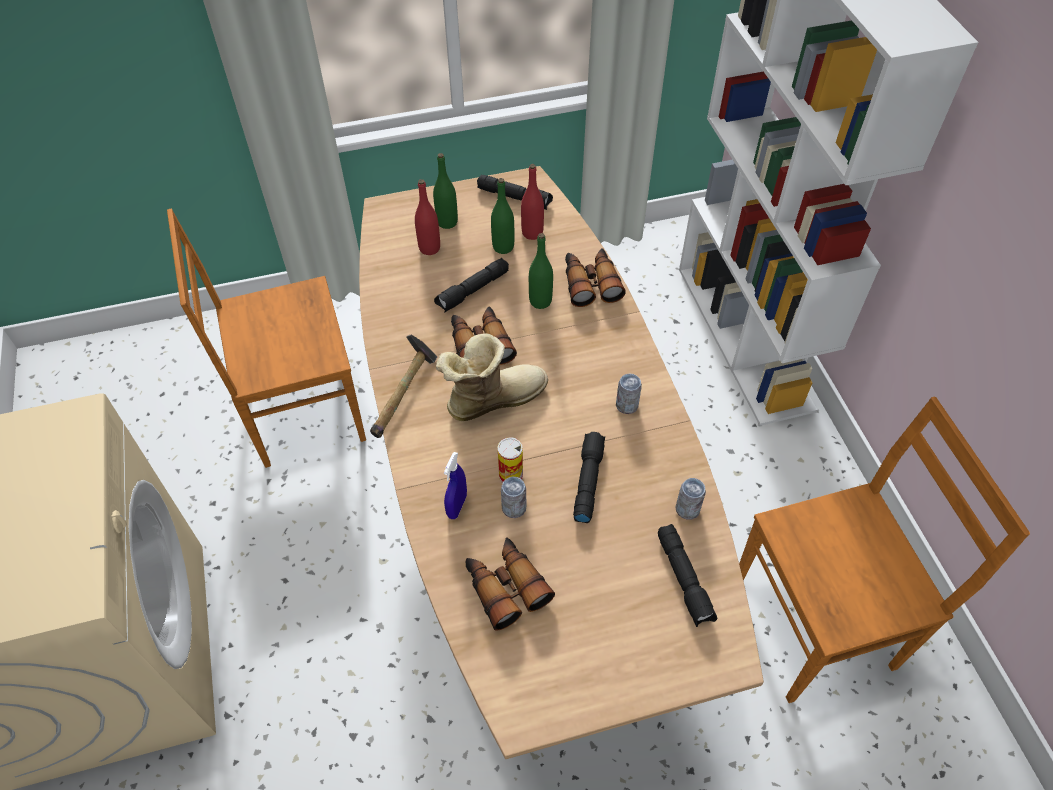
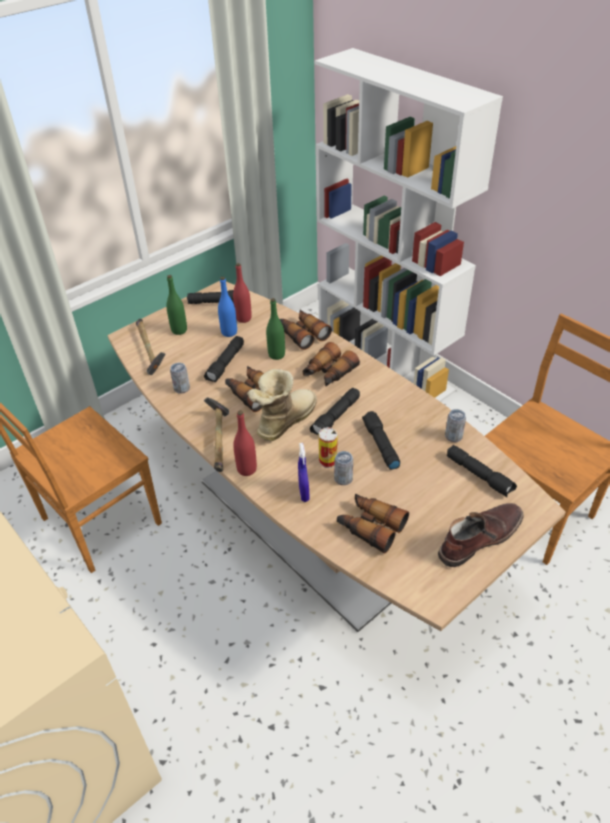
camera: 25 degrees left, 10 degrees down
red bottle [415,179,440,255] -> red bottle moved to [233,411,257,476]
green bottle [491,178,514,254] -> blue bottle [218,277,237,337]
can [616,373,642,414] -> can moved to [170,363,190,394]
none -> hammer [136,319,165,375]
none -> binoculars [303,342,360,386]
none -> black flashlight [310,388,360,435]
none -> brown boot [438,503,524,567]

